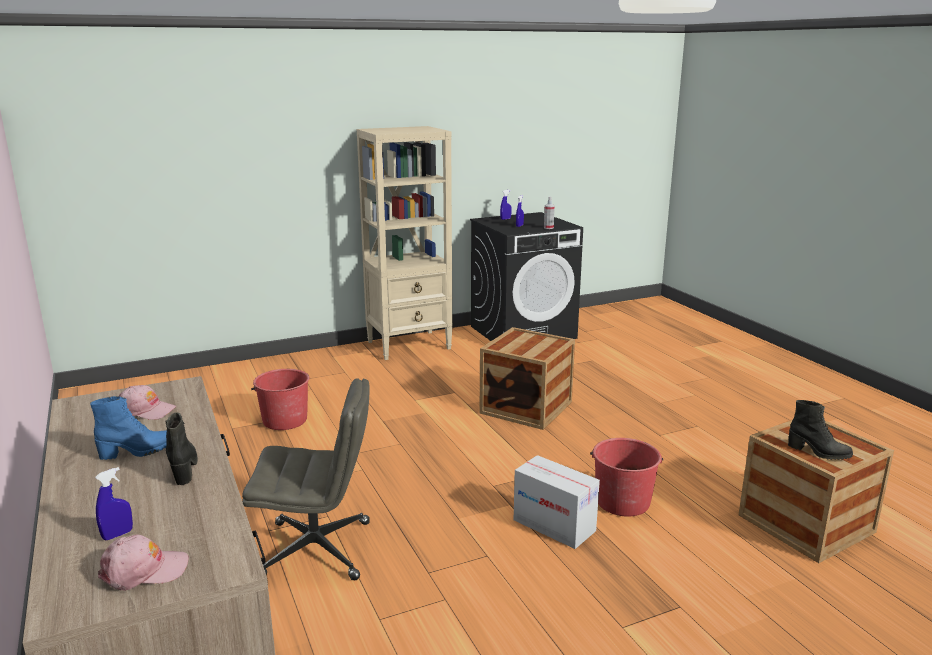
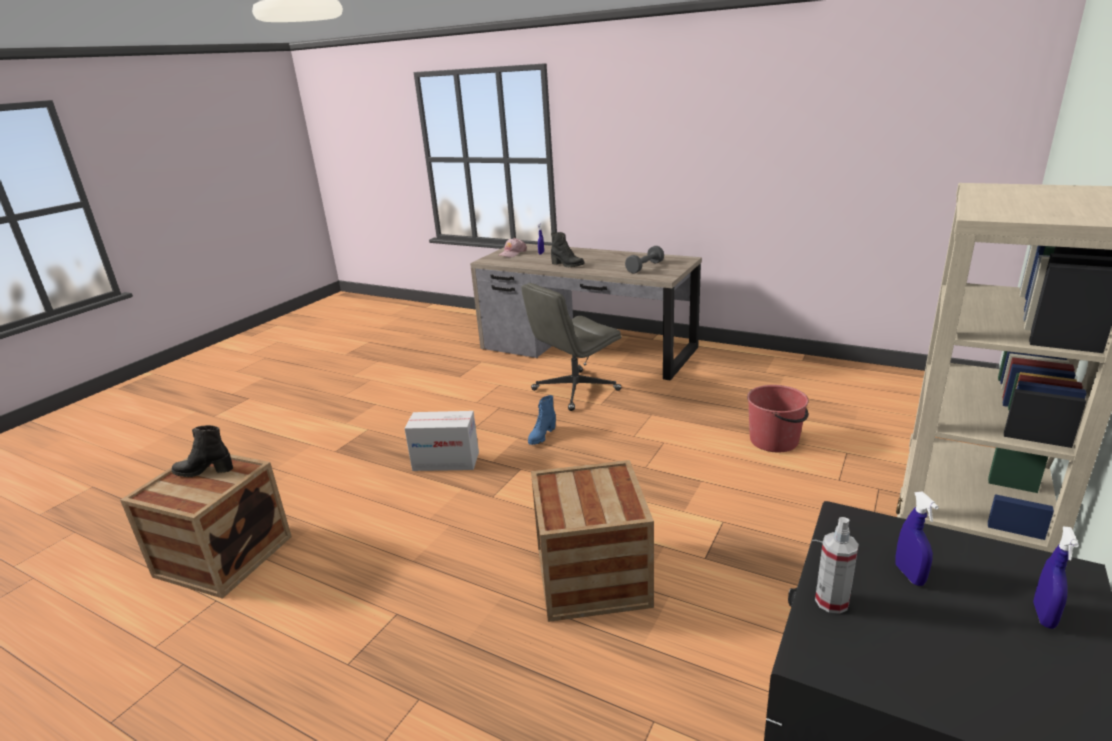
camera: 145 degrees right, 5 degrees up
blue boot [90,396,167,460] -> blue boot moved to [528,395,556,445]
pink cap [119,385,176,420] -> grey dumbbell [625,246,664,274]
red bucket [590,438,663,516] -> none

